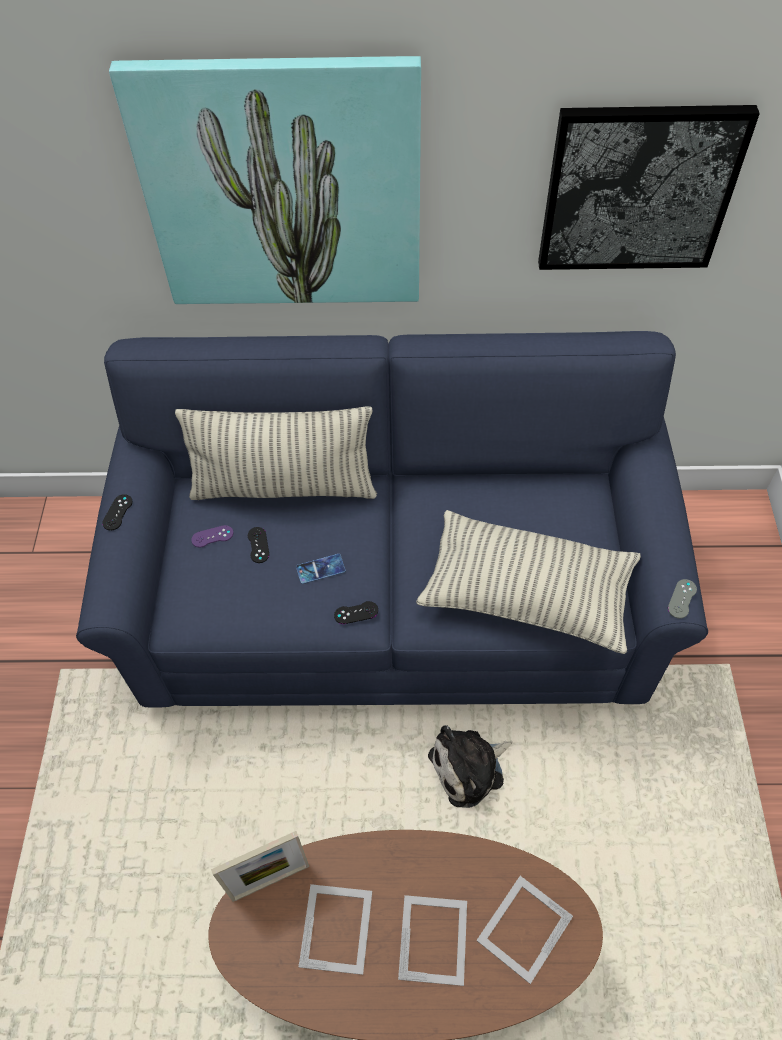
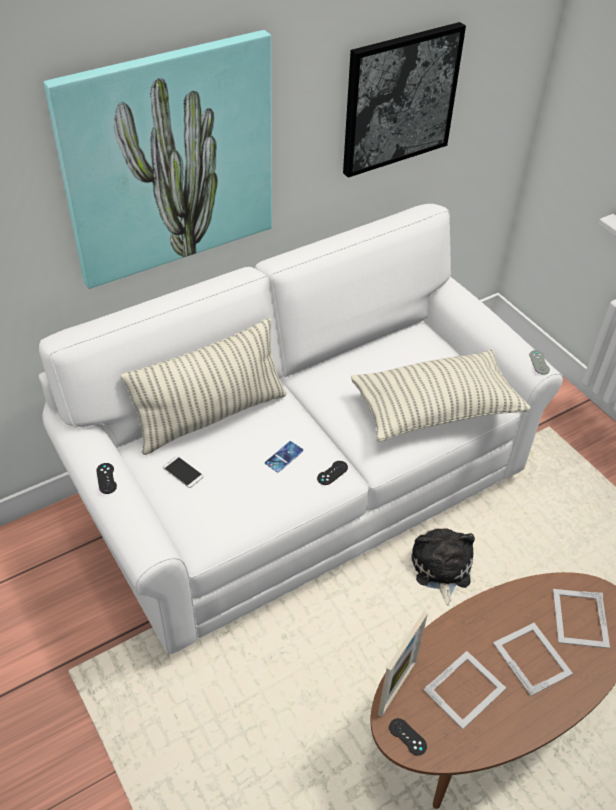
camera: 35 degrees left, 10 degrees down
blue sofa [76,331,708,707] -> white sofa [39,204,563,655]
purple game controller [191,525,233,548] -> phone [163,456,203,488]
black game controller [248,527,269,563] -> black game controller moved to [389,718,427,756]
picture frame [299,884,372,975] -> picture frame turned 75 degrees clockwise [423,651,506,729]
plush toy [428,725,513,808] -> plush toy turned 150 degrees clockwise [411,528,475,606]

